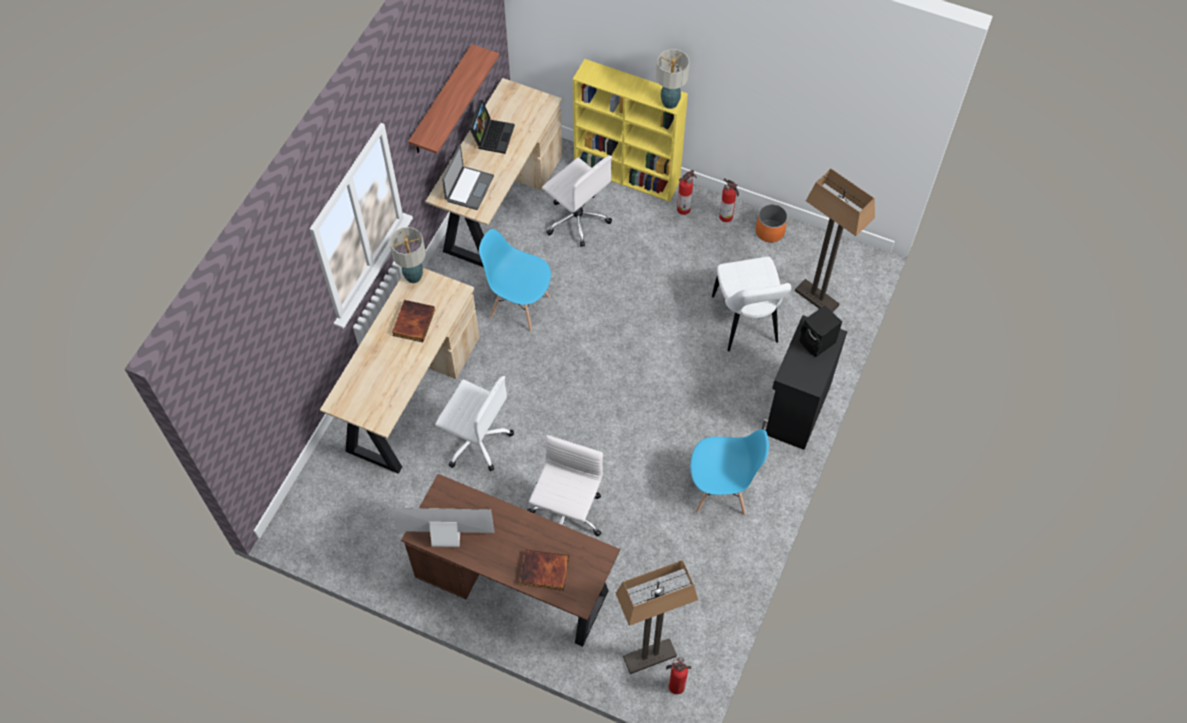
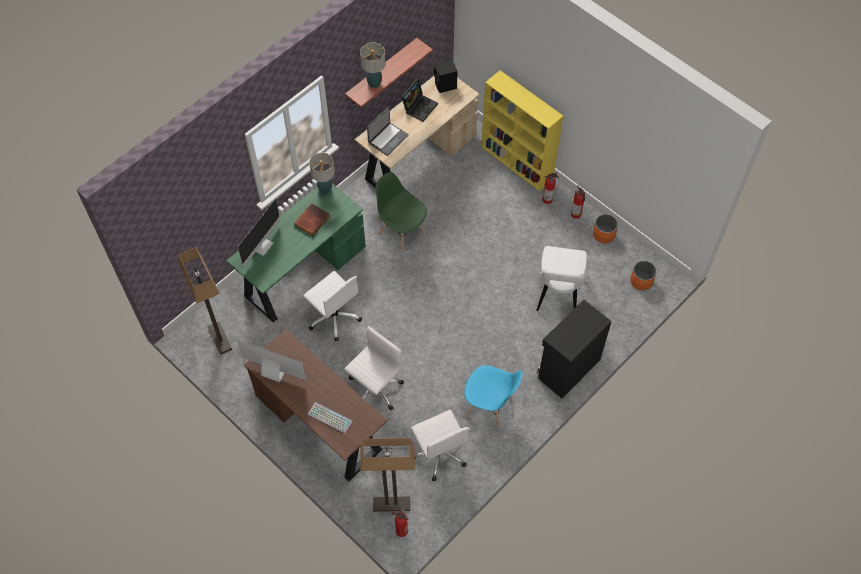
camera: 20 degrees right, 0 degrees up
beige desk [320,268,480,474] -> green desk [226,184,366,323]
blue chair [479,229,551,332] -> green chair [376,172,427,254]
book [520,550,569,591] -> keyboard [307,402,353,434]
white office chair [542,156,612,247] -> white office chair moved to [411,410,470,481]
table lamp [656,49,689,109] -> table lamp moved to [360,42,386,88]
floor lamp [795,169,875,312] -> floor lamp moved to [178,247,232,355]
black speaker [799,305,842,357] -> black speaker moved to [434,59,457,93]
none -> monitor [238,199,280,267]
none -> orange planter [630,261,657,290]

